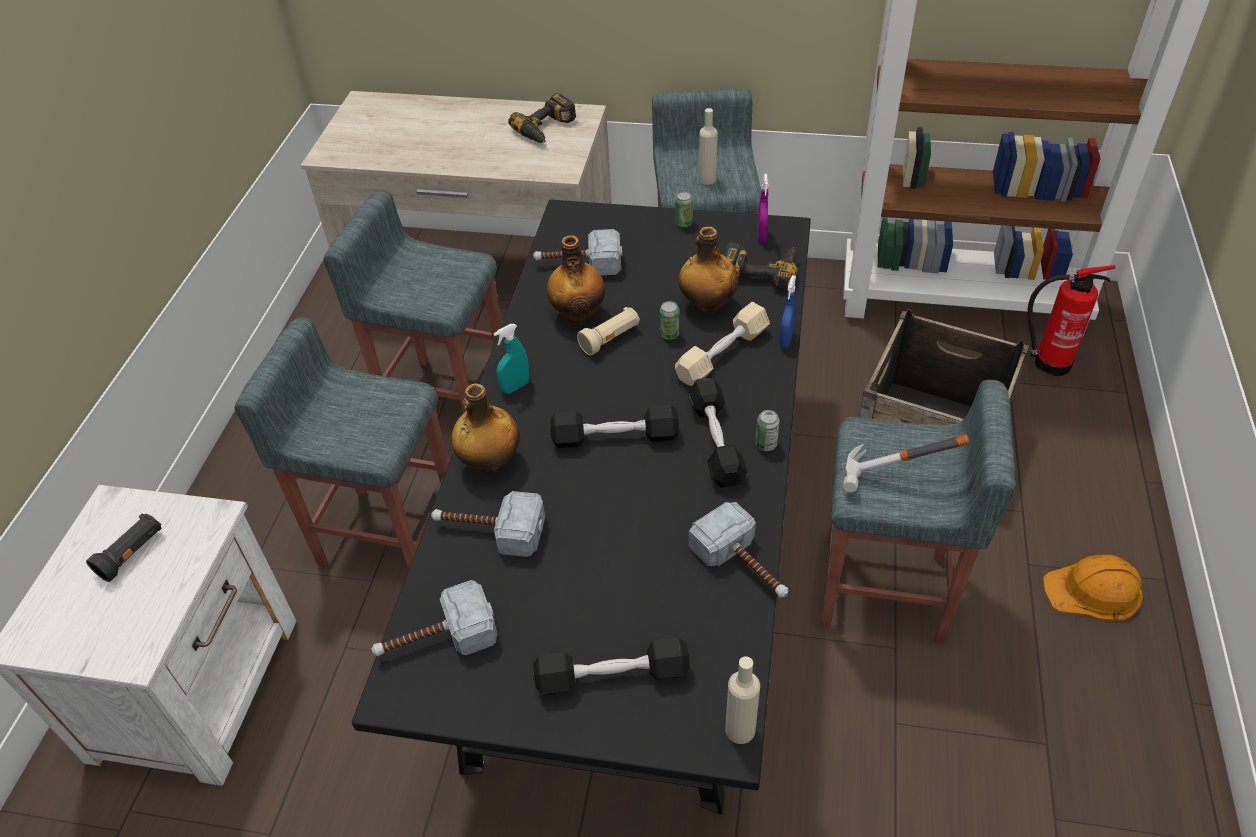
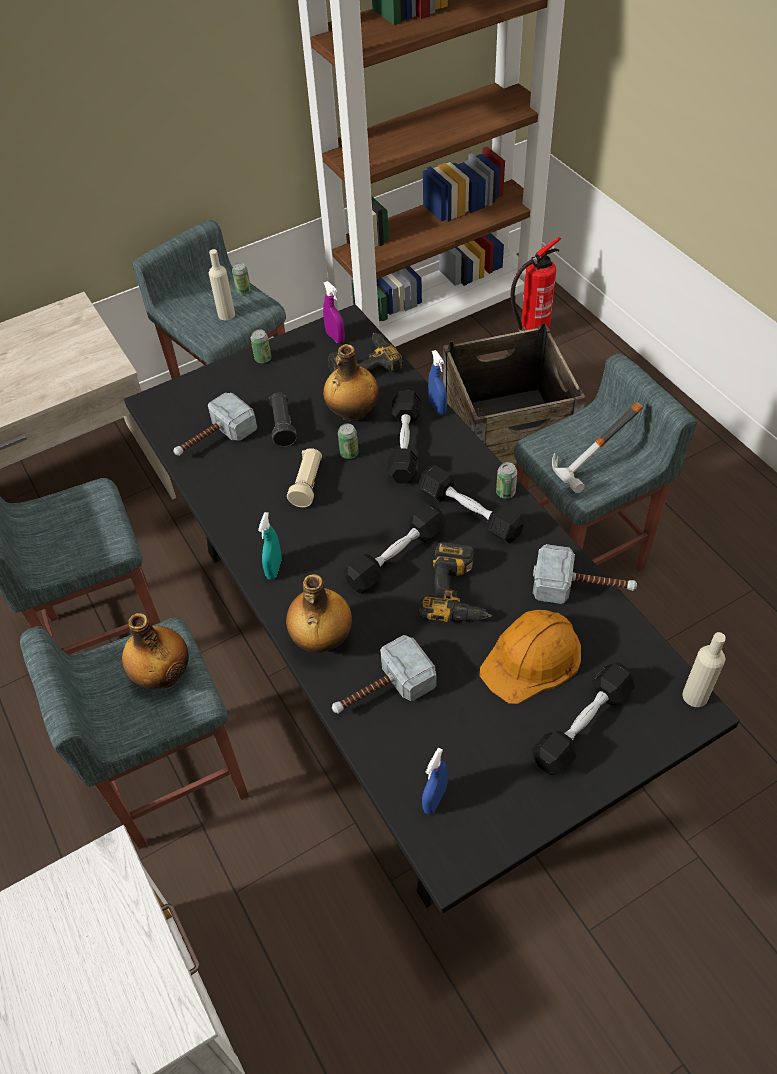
camera: 40 degrees left, 5 degrees up
black flashlight [86,513,162,582] -> black flashlight moved to [269,392,297,447]
hammer [371,580,498,657] -> blue spray bottle [422,748,448,815]
power drill [508,93,576,143] -> power drill moved to [419,542,492,622]
bottle [546,235,605,324] -> bottle moved to [122,613,189,689]
beige dumbbell [675,302,770,386] -> black dumbbell [387,390,421,483]
orange hard hat [1043,555,1143,621] -> orange hard hat moved to [480,610,581,704]
none -> can [232,263,251,294]

